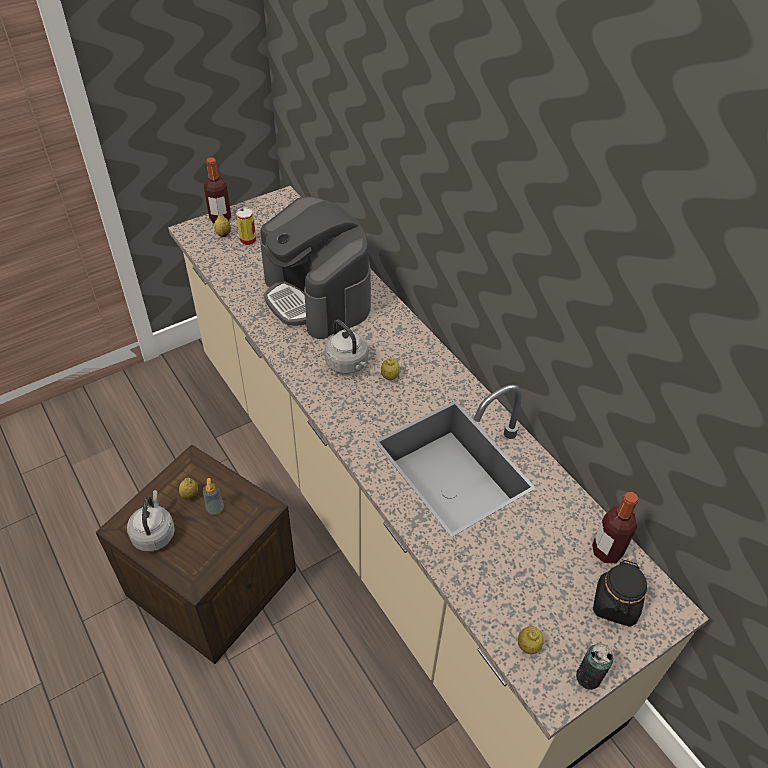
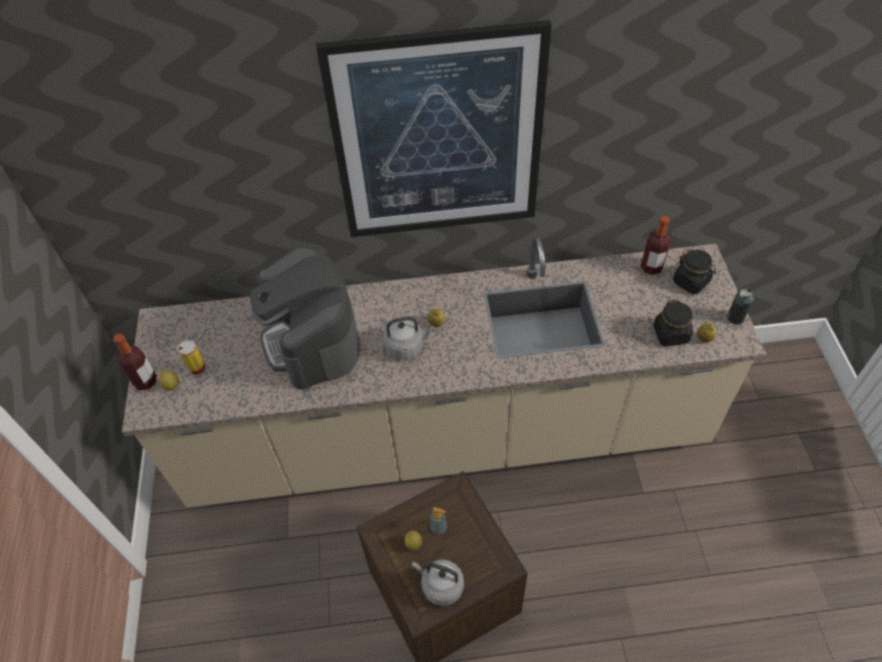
camera: 60 degrees left, 5 degrees up
coffee machine [260,196,371,339] -> coffee machine turned 75 degrees clockwise [250,246,359,389]
none -> picture [316,20,552,237]
none -> black jar [653,299,693,346]

